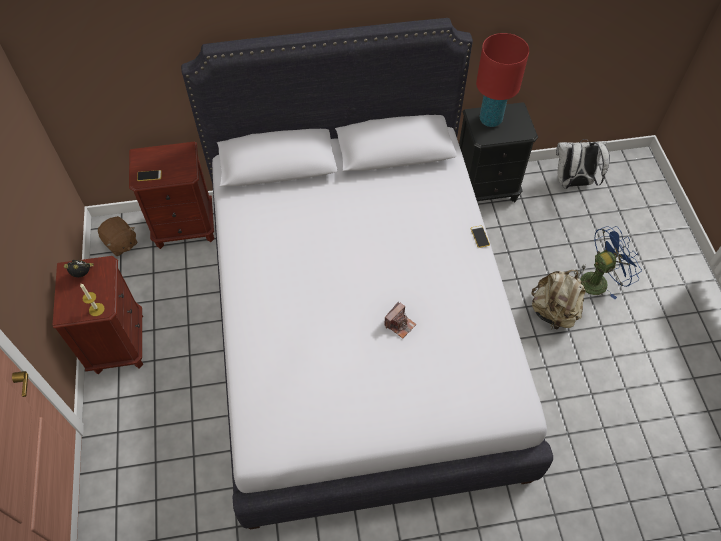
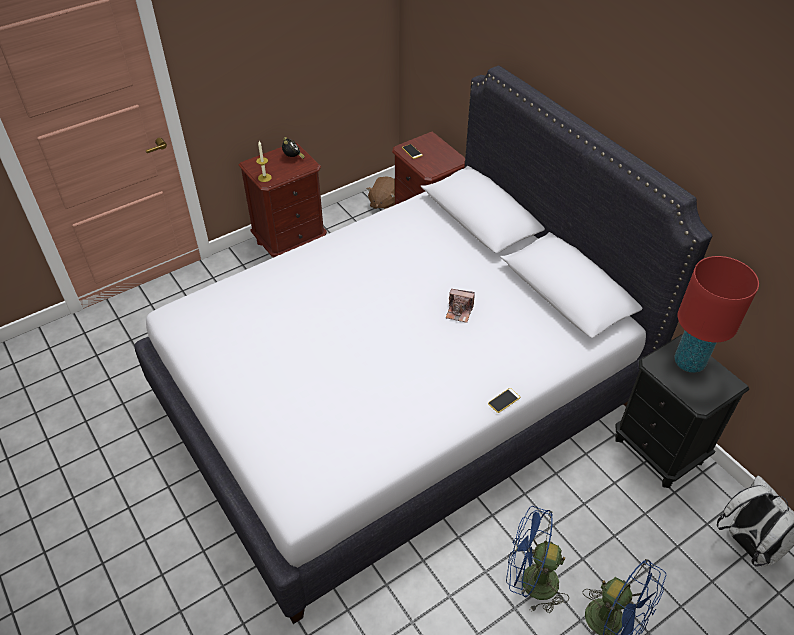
camera: 65 degrees right, 10 degrees down
camera [384,302,416,338] -> camera moved to [446,289,475,323]
beige backpack [531,270,586,330] -> blue fan [506,506,569,613]

